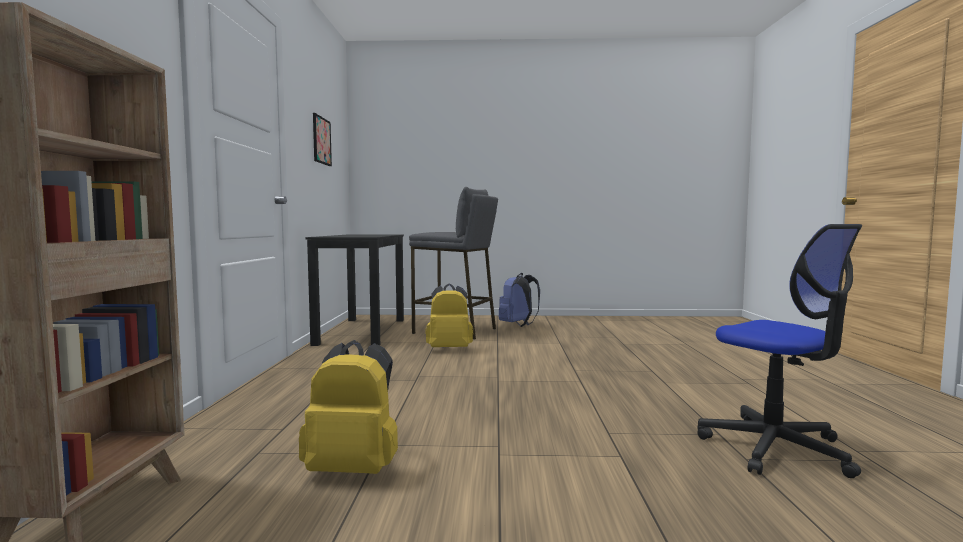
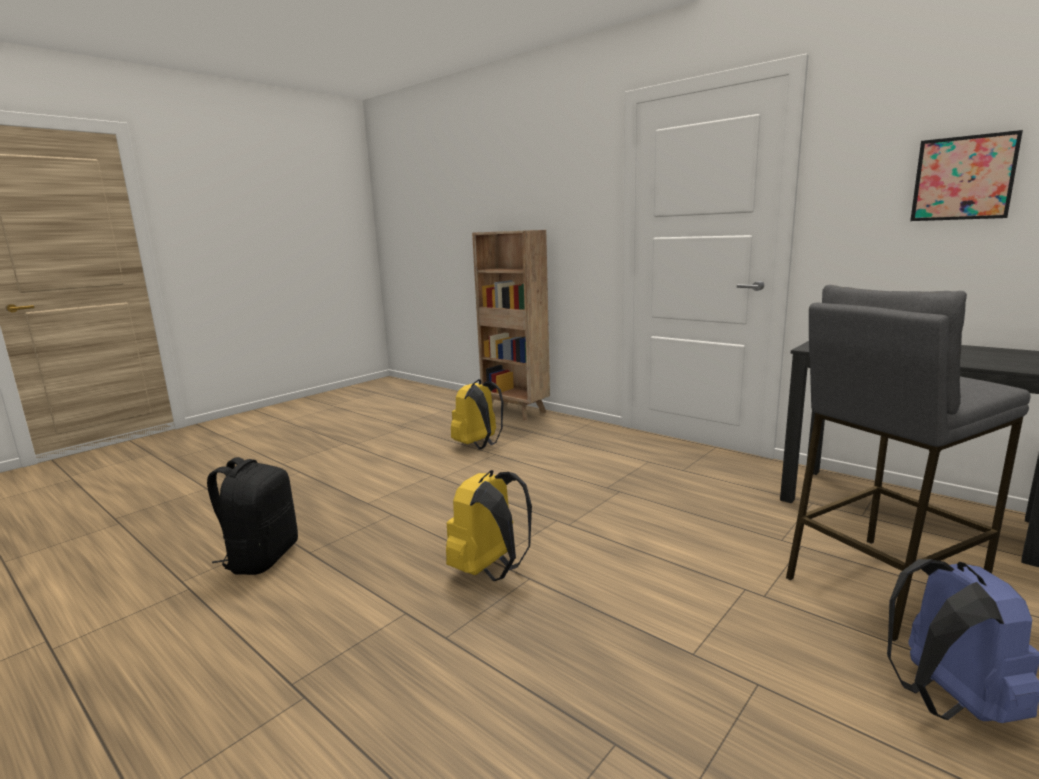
camera: 130 degrees right, 10 degrees up
yellow backpack [425,284,473,347] -> yellow backpack moved to [446,470,532,581]
office chair [697,224,862,478] -> black backpack [207,457,298,575]

